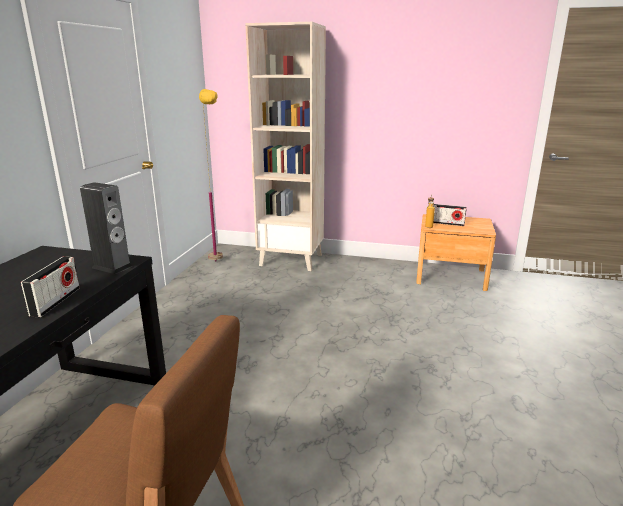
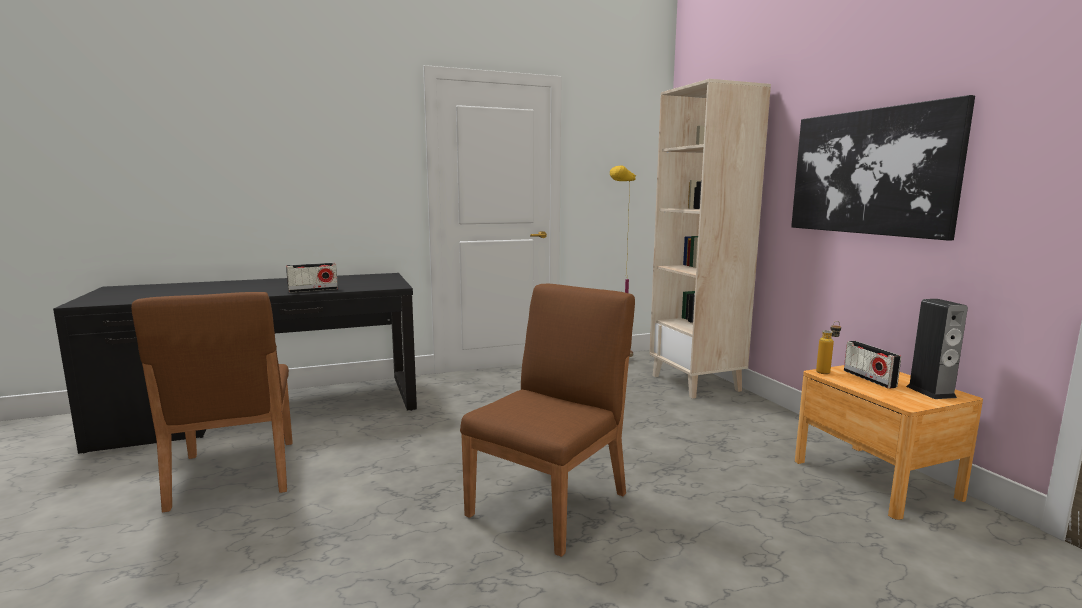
camera: 55 degrees right, 10 degrees down
speaker [80,182,132,274] -> speaker moved to [906,299,968,399]
none -> brown chair [460,284,635,557]
none -> picture [791,95,975,241]

